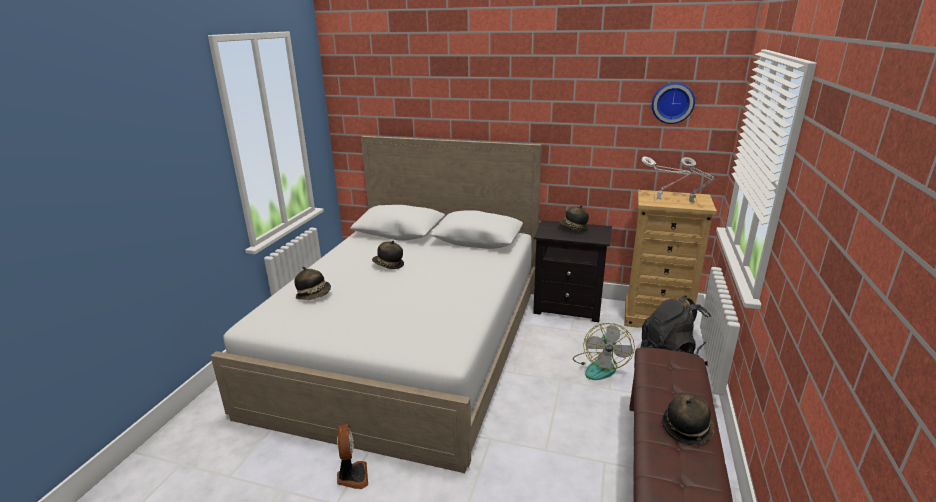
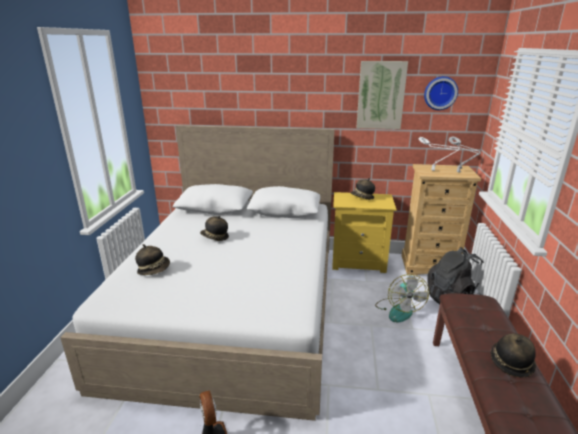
camera: 10 degrees left, 0 degrees up
black nightstand [533,220,612,322] -> yellow nightstand [332,192,397,273]
none -> picture [356,61,408,129]

